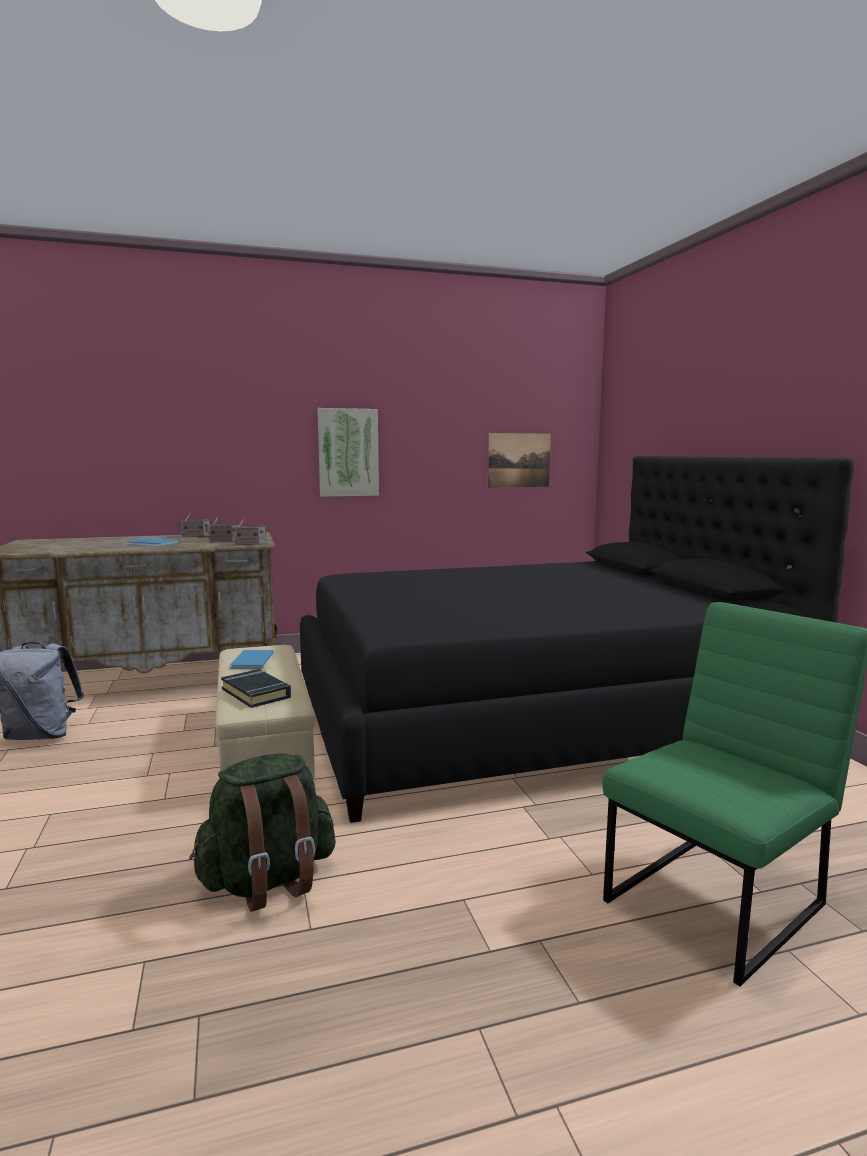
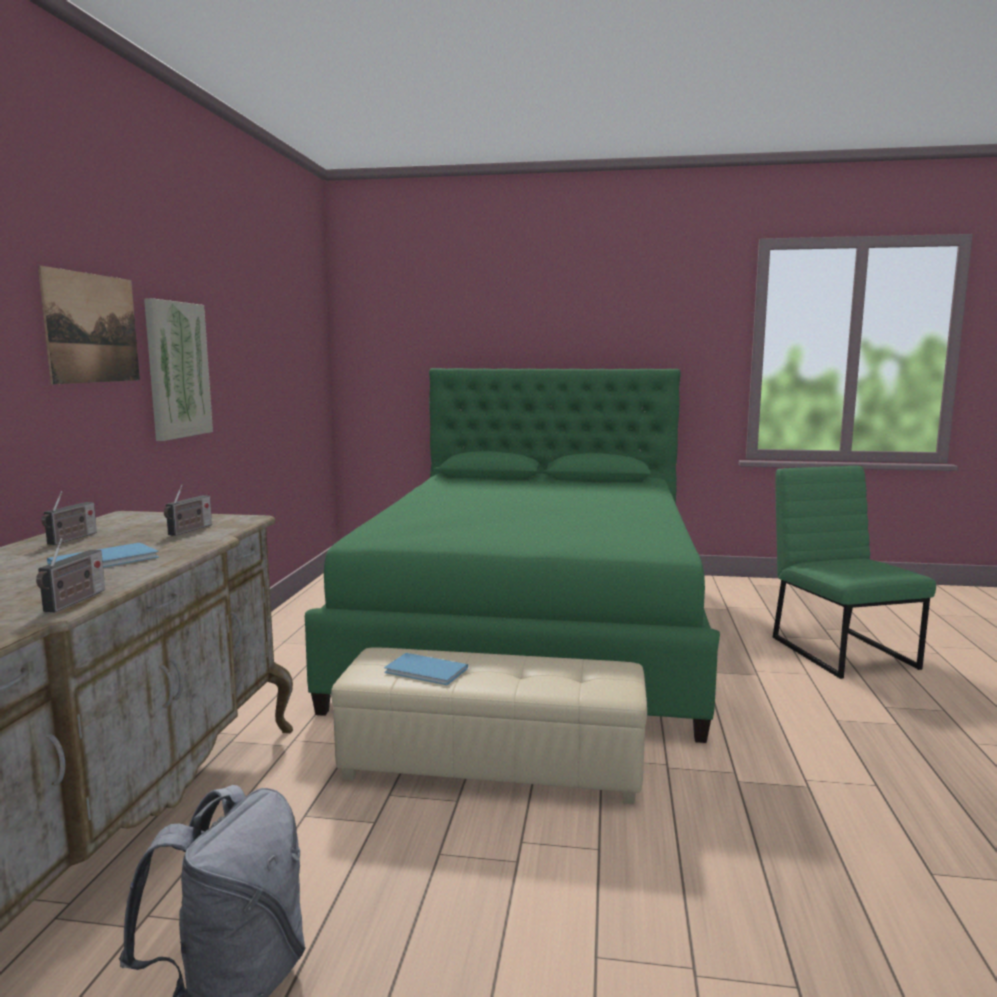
camera: 65 degrees left, 0 degrees up
green backpack [189,754,336,912] -> none
black book [221,669,291,708] -> none
radio [231,517,267,545] -> radio moved to [36,538,105,612]
black bed [300,456,854,823] -> green bed [305,368,720,743]
picture [488,433,551,488] -> picture moved to [38,265,140,384]

